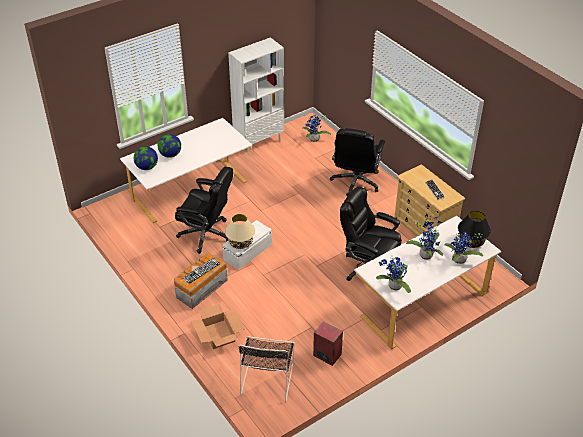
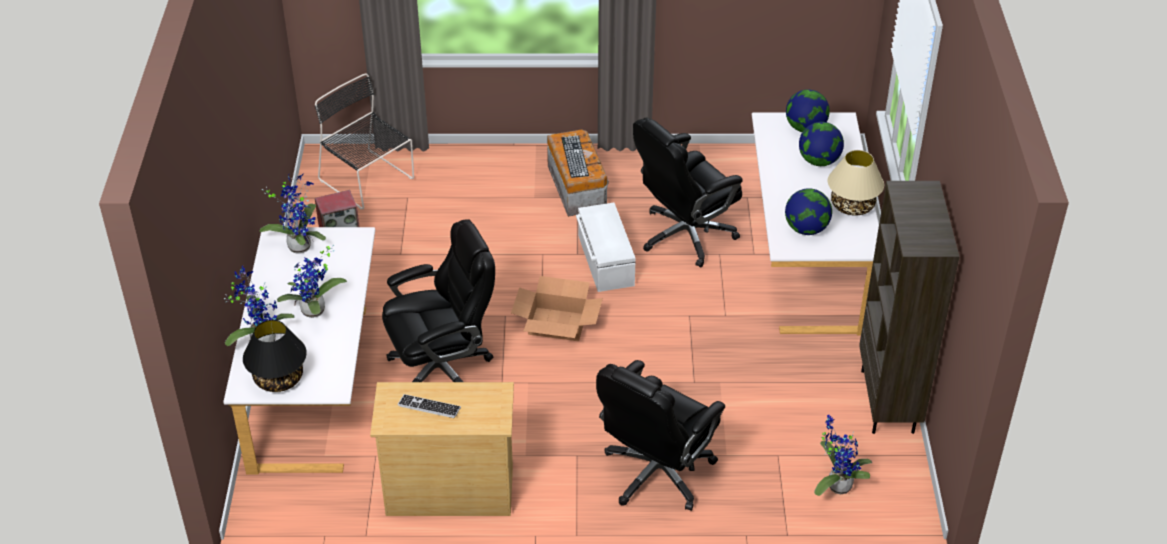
camera: 125 degrees right, 0 degrees up
cardboard box [191,304,245,349] -> cardboard box moved to [511,276,603,341]
beige table lamp [225,214,255,249] -> beige table lamp moved to [828,150,884,216]
white bookcase [228,37,284,154] -> brown bookcase [859,181,959,434]
black office chair [330,128,385,197] -> black office chair turned 105 degrees counterclockwise [596,360,725,511]
none -> globe [785,188,832,235]

